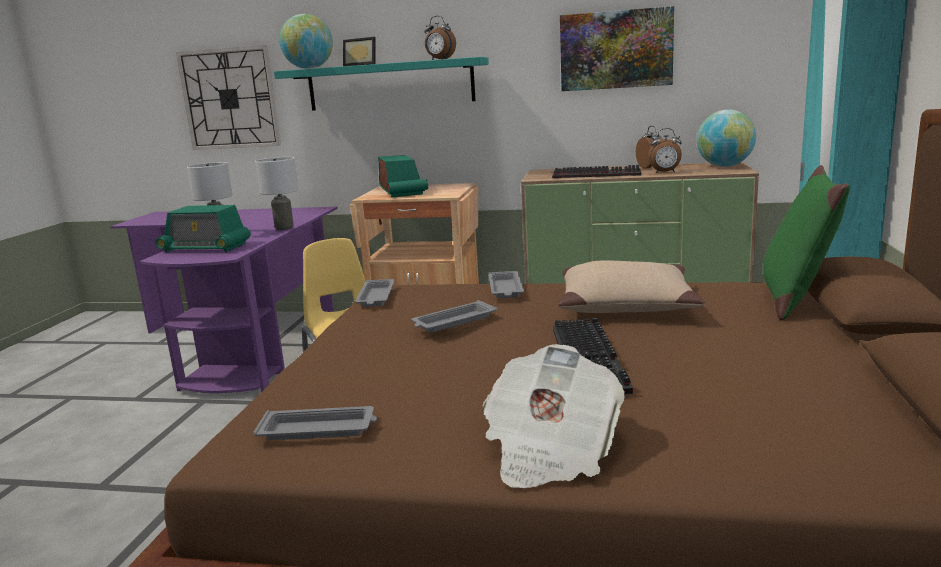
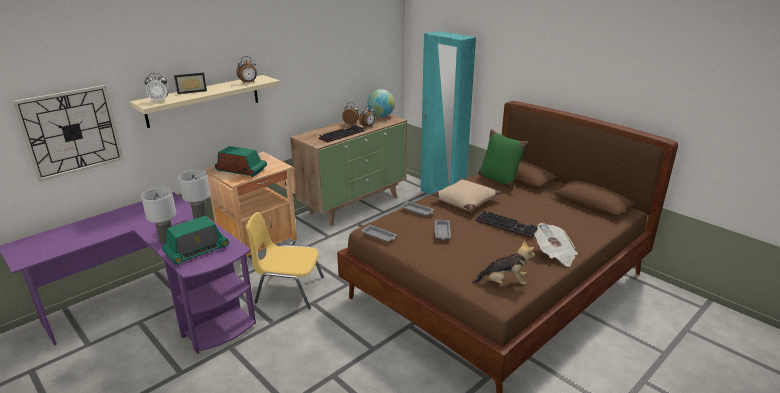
camera: 55 degrees left, 10 degrees up
grey tray [253,406,377,440] -> plush toy [472,240,535,285]
turquoise shelf [274,57,489,111] -> beige shelf [130,75,280,128]
globe [279,14,333,69] -> alarm clock [145,73,169,102]
picture [560,6,674,91] -> none

